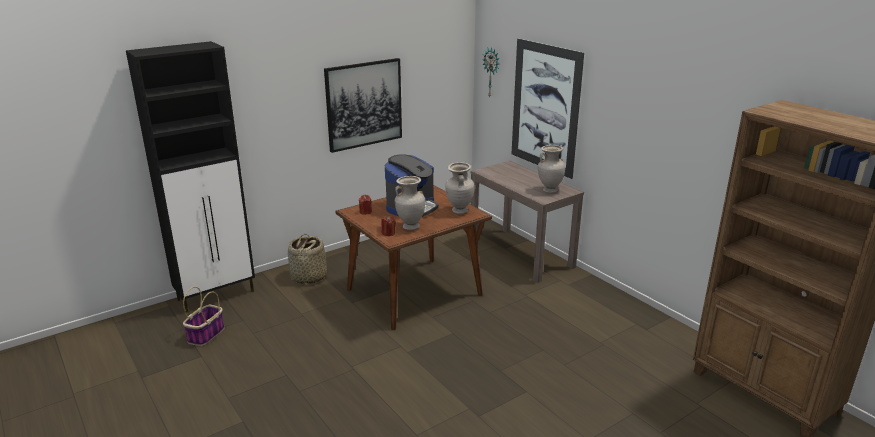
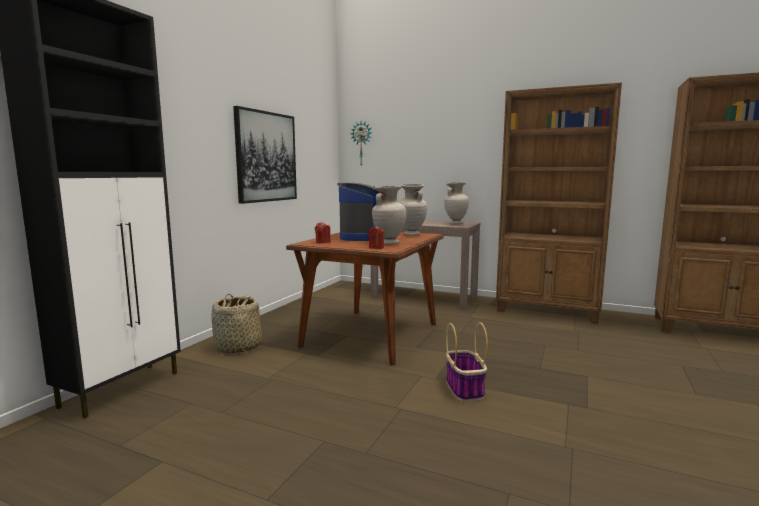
camera: 30 degrees left, 15 degrees down
basket [183,287,225,346] -> basket moved to [446,322,488,401]
picture [511,39,584,179] -> none
none -> brown bookcase [496,82,622,324]

